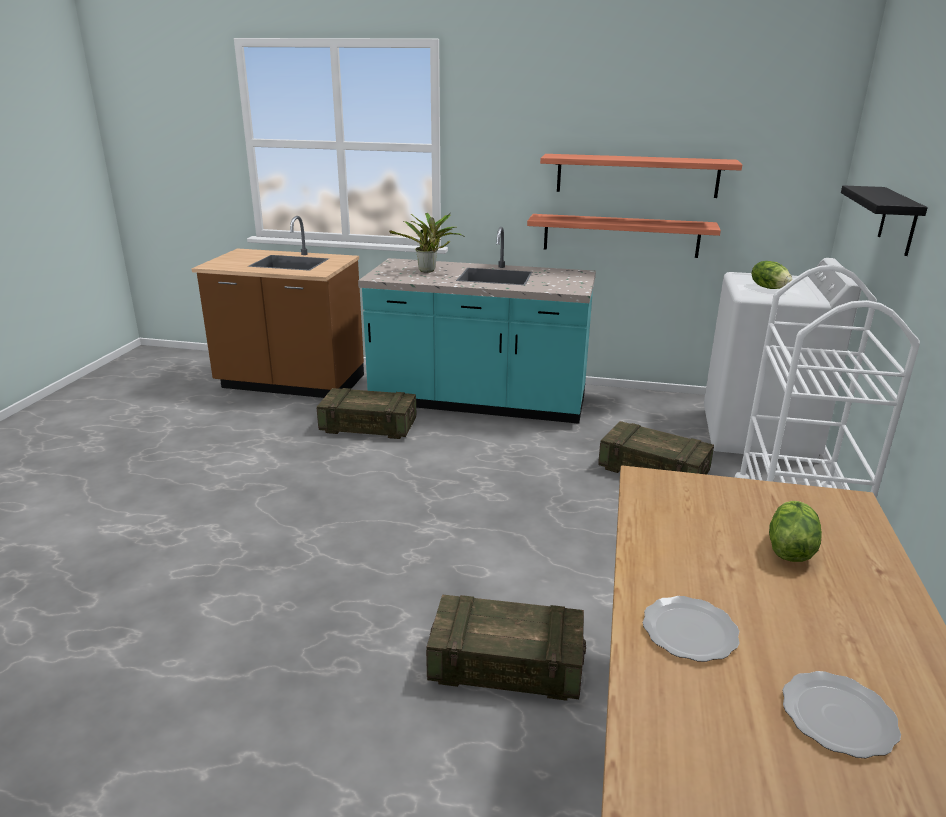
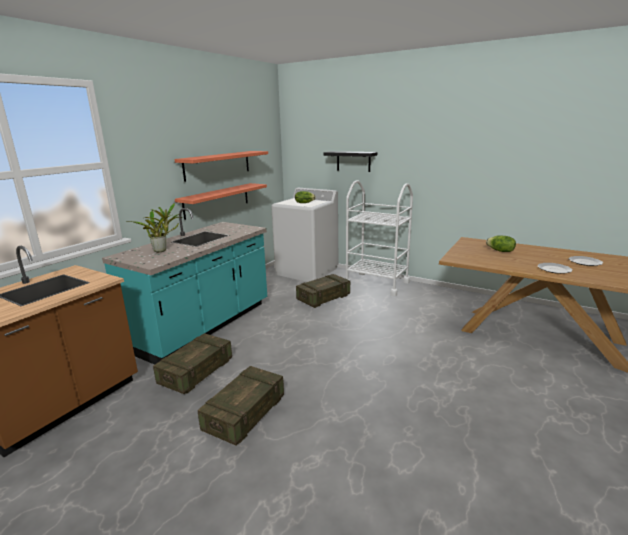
camera: 70 degrees left, 5 degrees down
crate [426,594,586,701] -> crate moved to [198,366,284,445]

